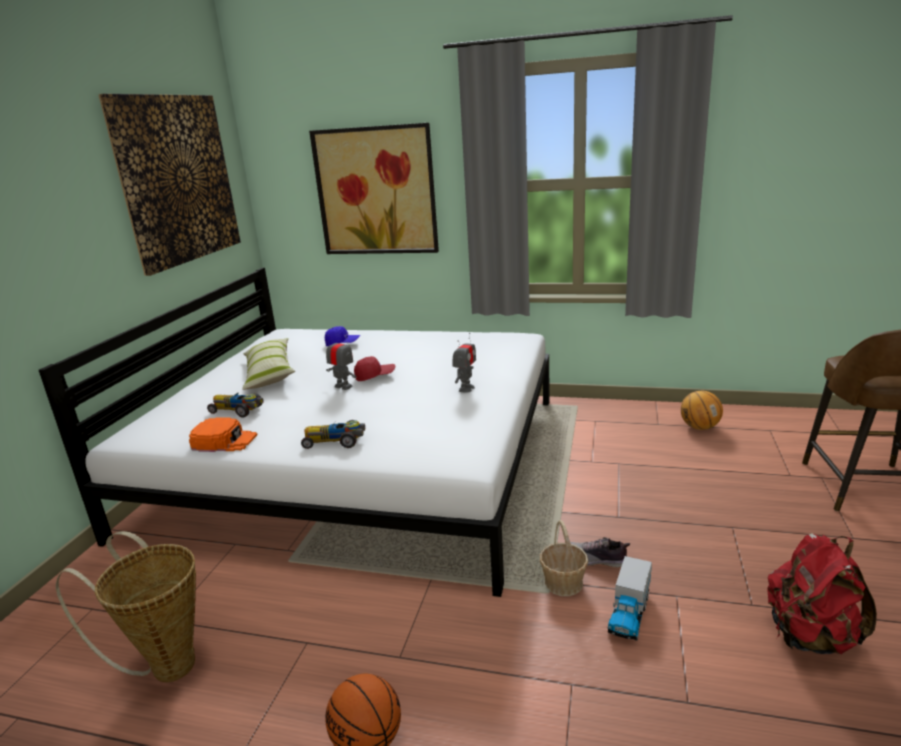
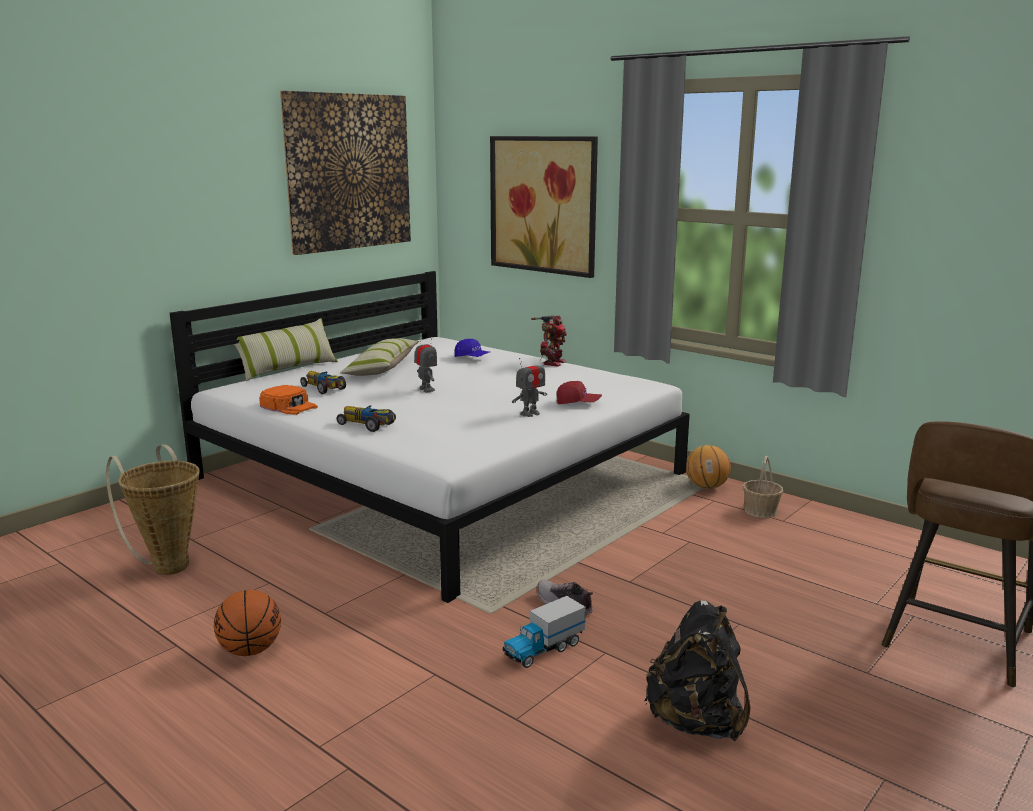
camera: 25 degrees right, 5 degrees down
red cap [354,356,395,381] -> red cap moved to [557,381,602,404]
basket [540,520,588,596] -> basket moved to [743,456,784,518]
basketball [681,391,723,430] -> basketball moved to [686,445,731,489]
red backpack [767,533,877,654] -> black backpack [644,600,751,741]
none -> pillow [234,318,338,381]
none -> toy robot [531,315,567,367]

